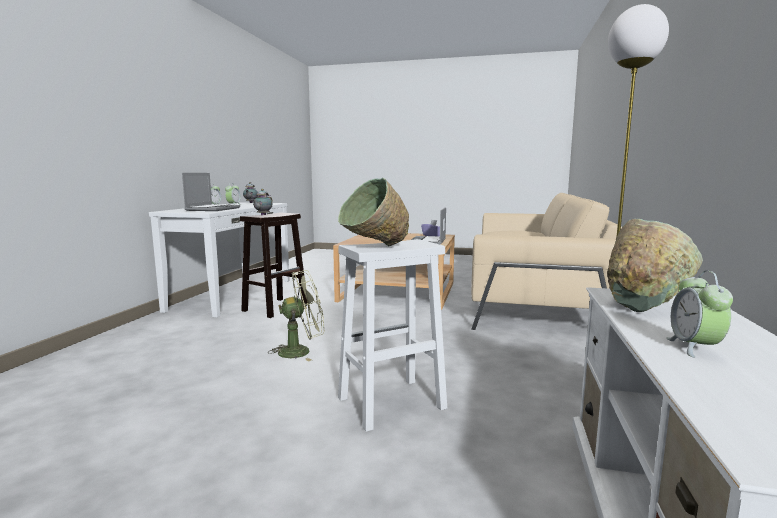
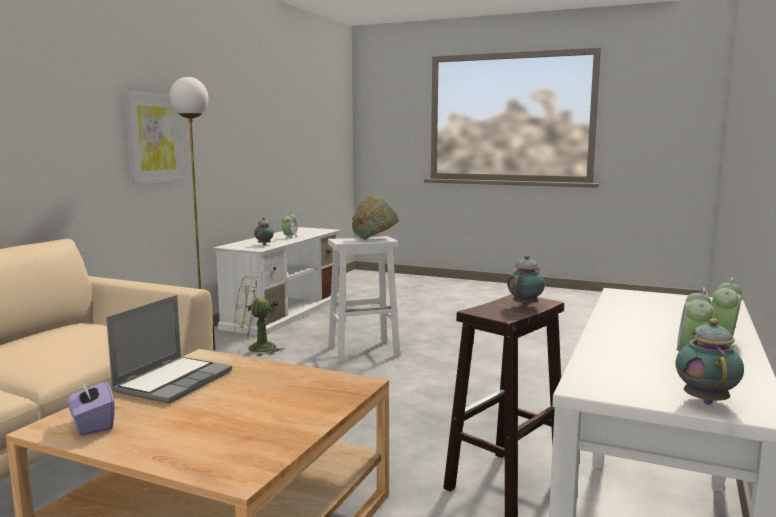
camera: 170 degrees left, 0 degrees up
laptop [182,173,240,211] -> none
green fan [268,270,325,361] -> green fan moved to [234,276,285,357]
green bowl [607,219,703,312] -> teapot [254,218,274,245]
none -> picture [123,91,185,185]

